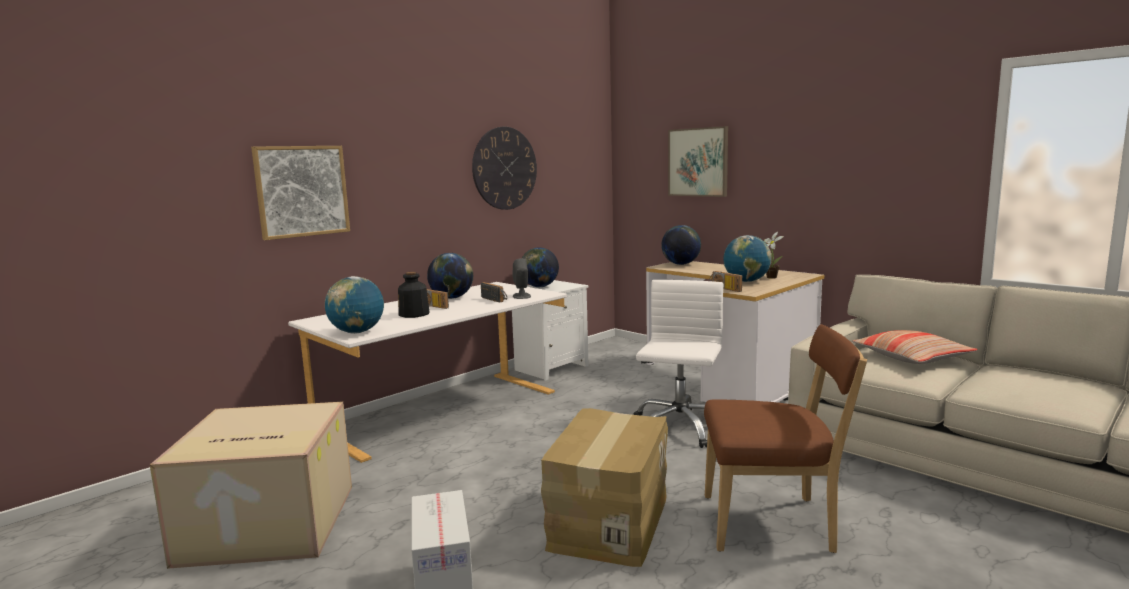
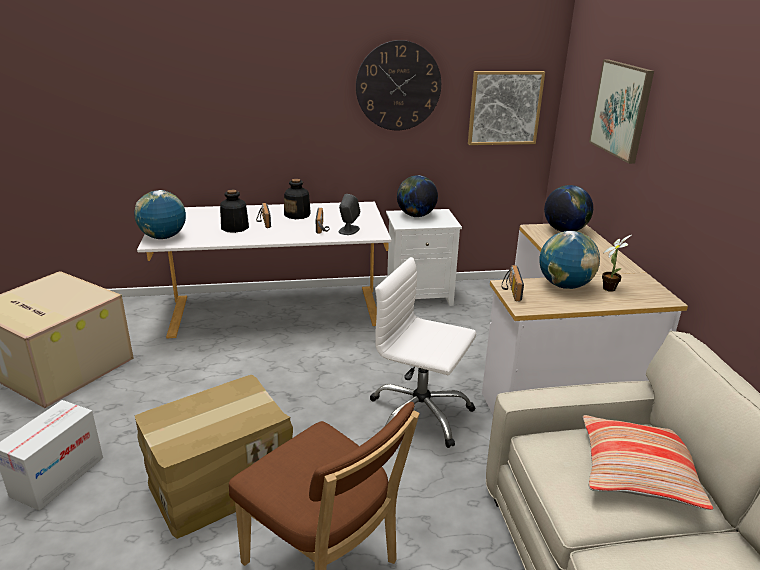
camera: 35 degrees right, 15 degrees up
picture [251,146,350,240] -> picture moved to [468,71,545,145]
globe [427,253,473,299] -> bottle [284,179,311,219]
white office chair [634,280,723,448] -> white office chair turned 120 degrees counterclockwise [370,257,476,448]

